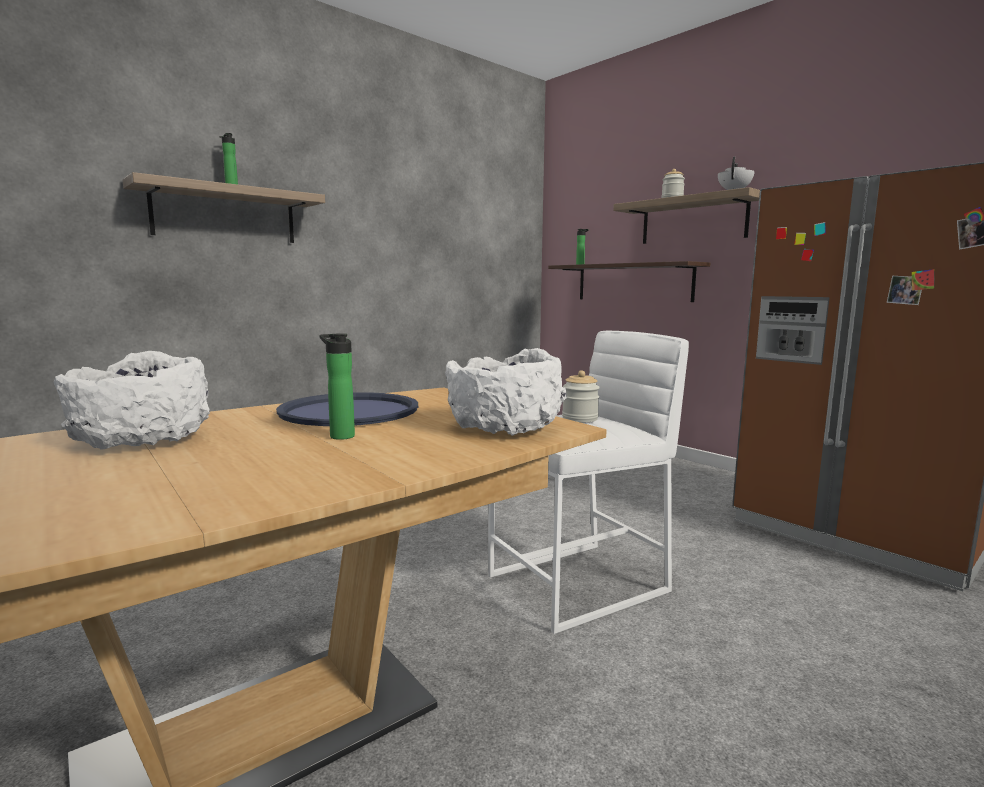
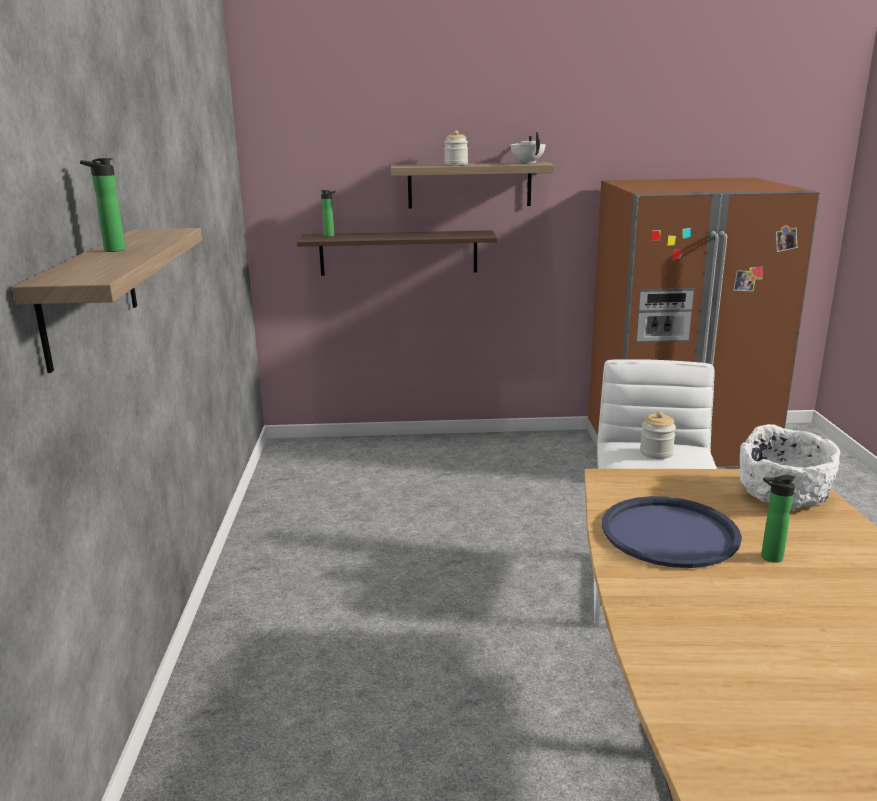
camera: 50 degrees left, 10 degrees up
white bowl [53,351,210,449] -> none

